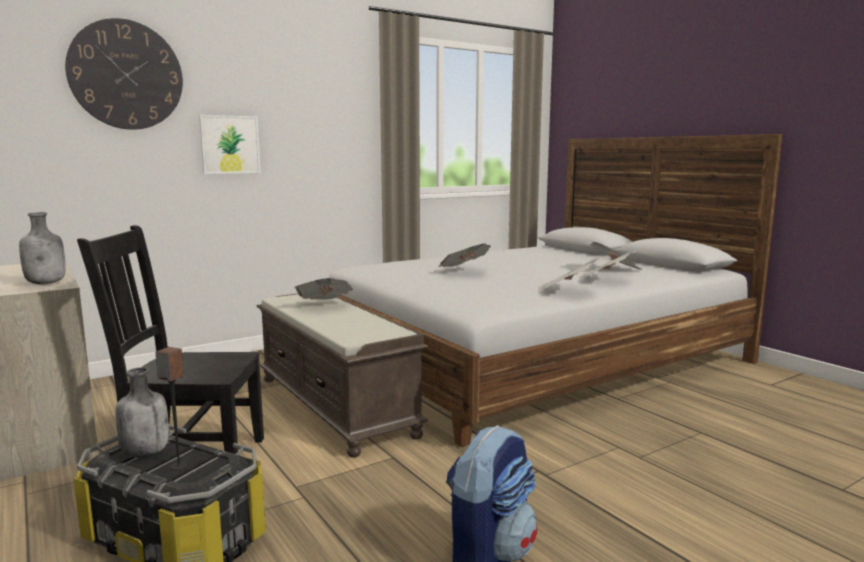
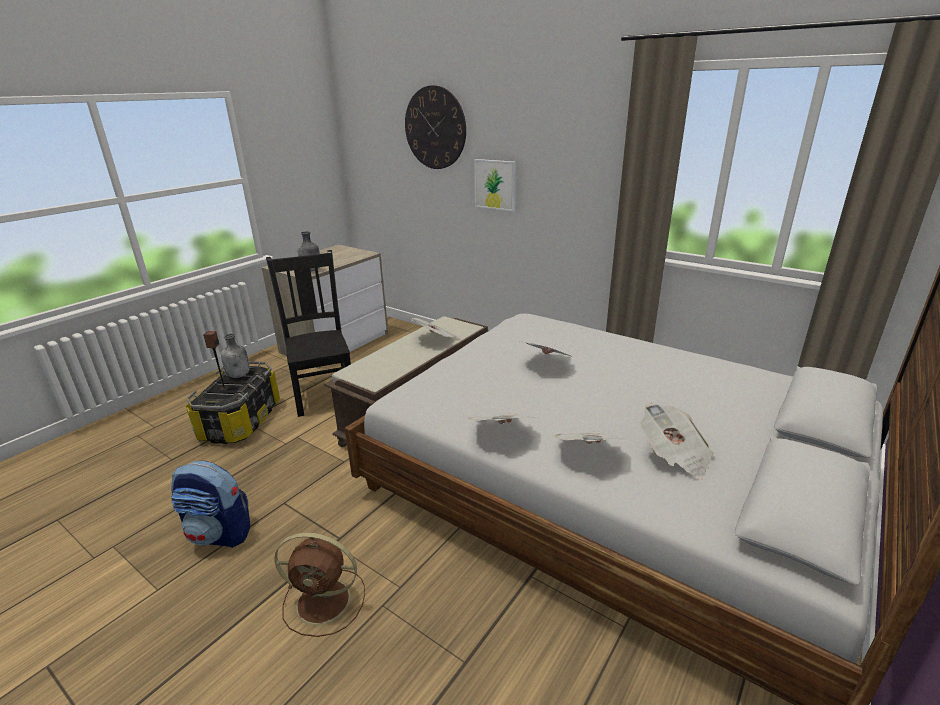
camera: 70 degrees right, 15 degrees up
none -> brown fan [275,533,365,637]

